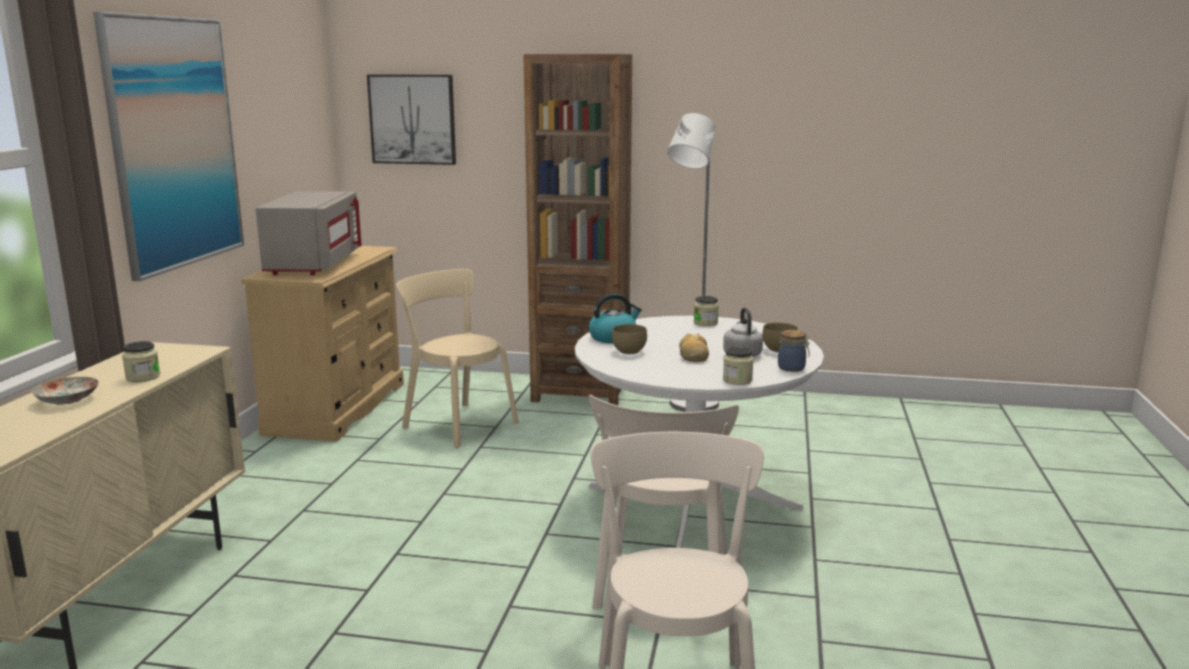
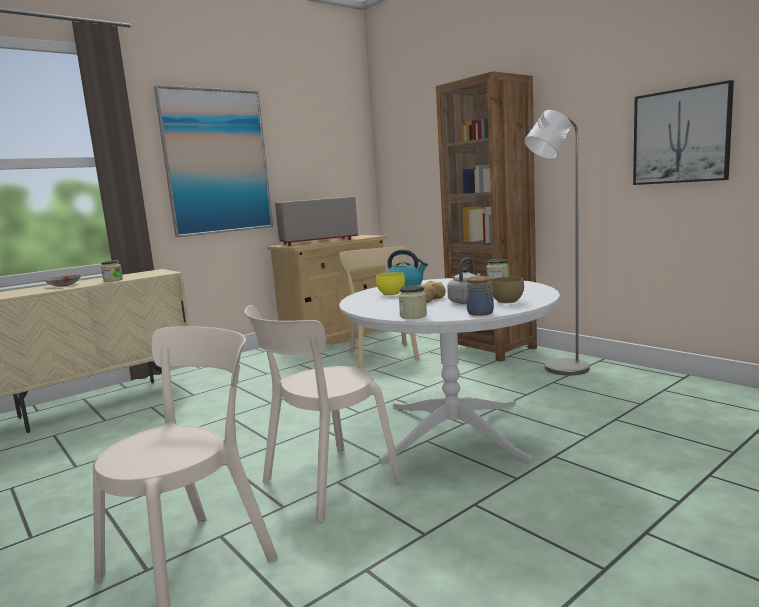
camera: 40 degrees right, 5 degrees down
grey microwave [256,191,362,275] -> grey microwave turned 150 degrees counterclockwise [275,197,358,246]
picture [367,74,456,165] -> picture moved to [633,80,734,185]
brown bowl [612,324,647,354] -> yellow bowl [376,272,405,295]

